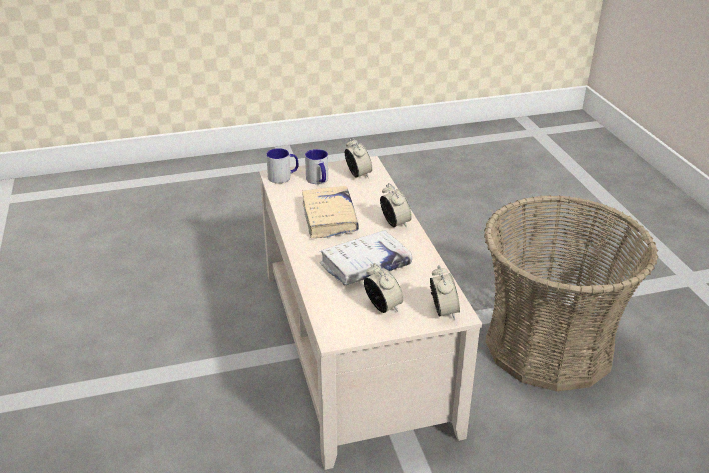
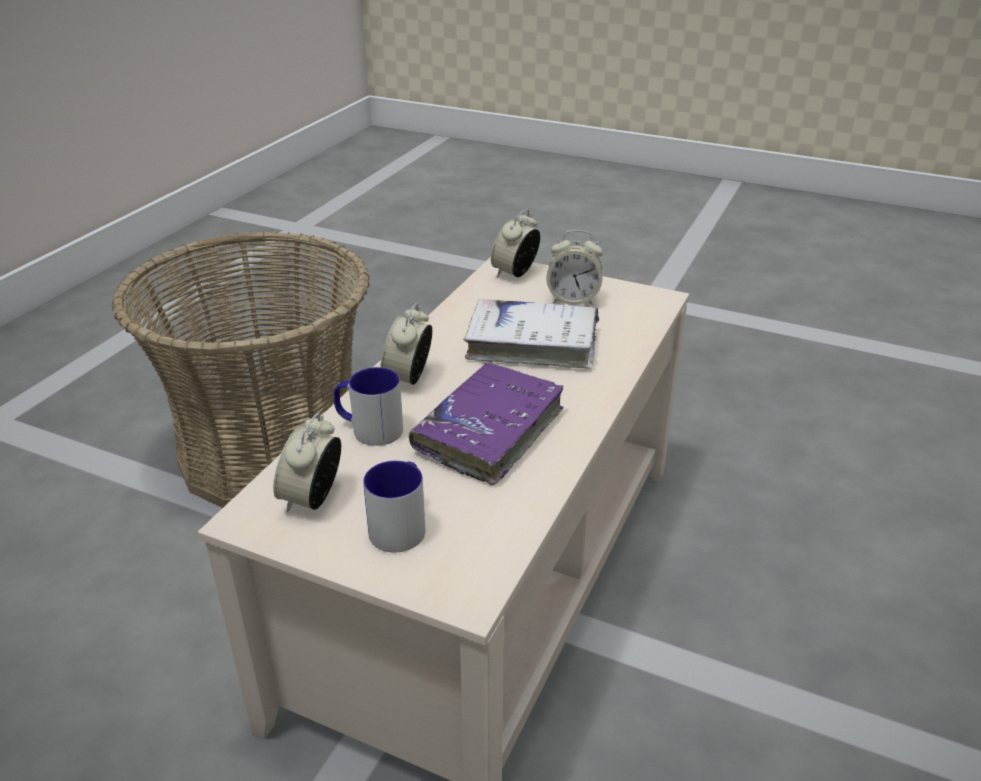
camera: 140 degrees left, 0 degrees up
mug [266,148,298,183] -> mug moved to [334,367,403,446]
beige book [302,186,359,238] -> purple book [409,362,564,485]
alarm clock [364,263,404,313] -> alarm clock turned 90 degrees counterclockwise [546,230,603,305]

